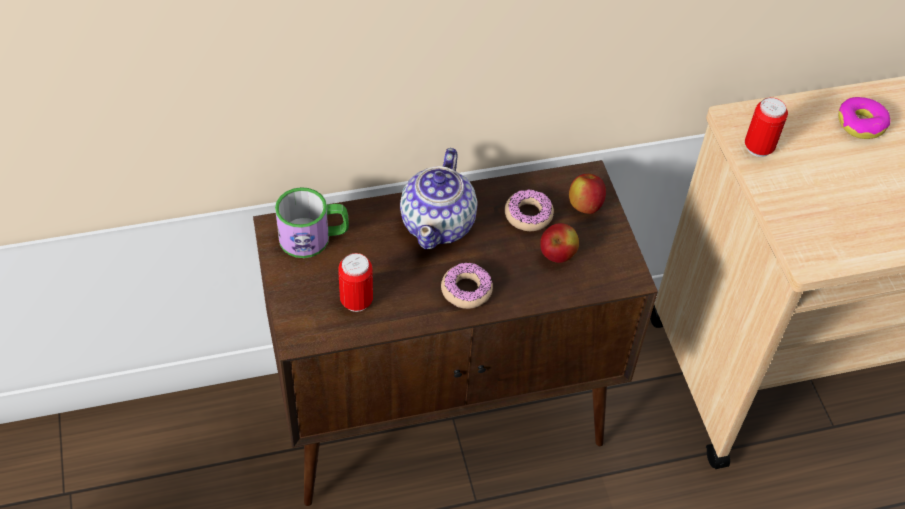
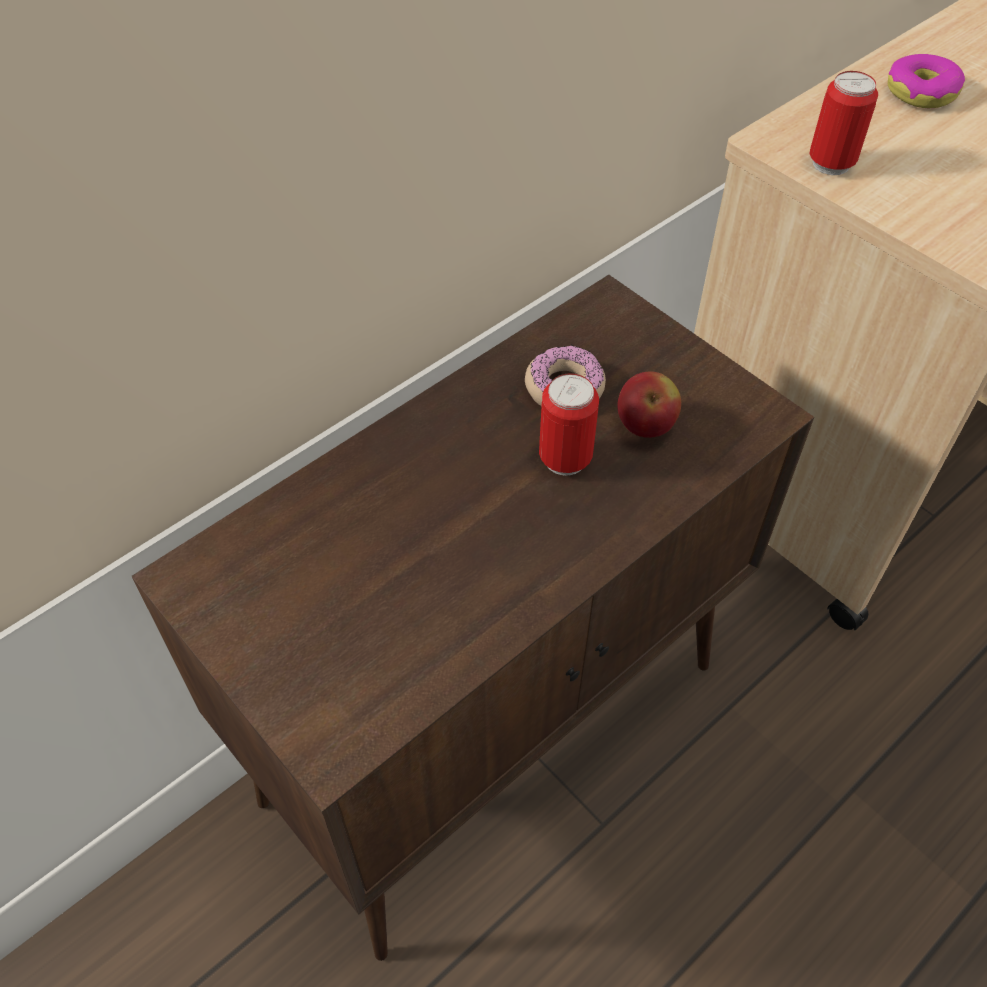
camera: 25 degrees left, 0 degrees up
mug [275,187,349,258] -> none
can [339,253,373,312] -> can moved to [539,373,599,476]
teapot [400,148,477,249] -> none
donut [441,262,493,309] -> none
apple [569,174,606,214] -> none

